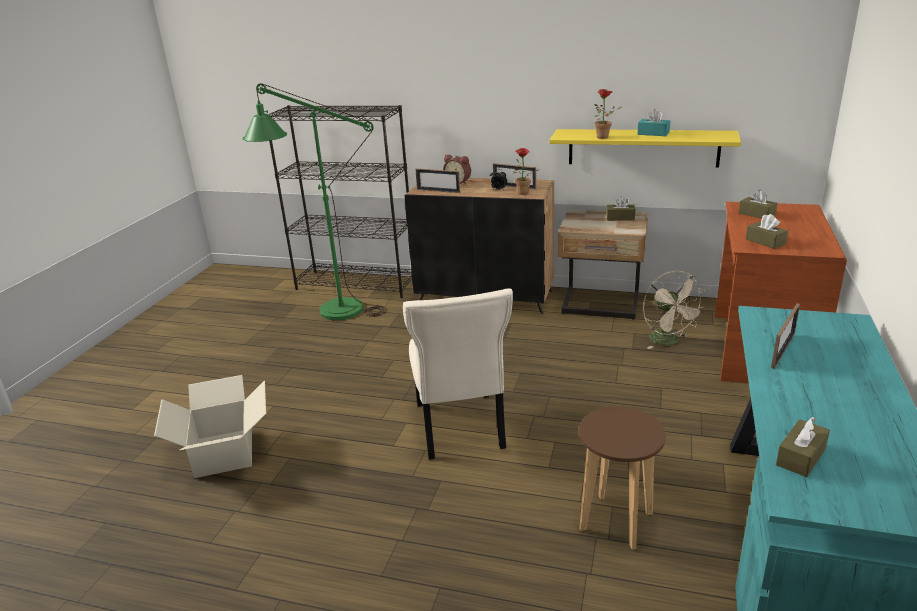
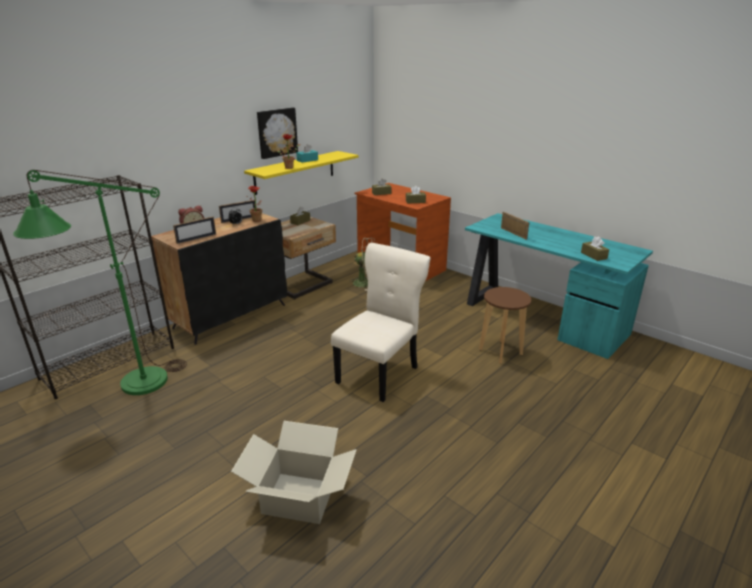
camera: 65 degrees left, 0 degrees up
beige chair [403,288,513,460] -> beige chair turned 75 degrees counterclockwise [331,243,431,402]
none -> picture [257,107,298,159]

